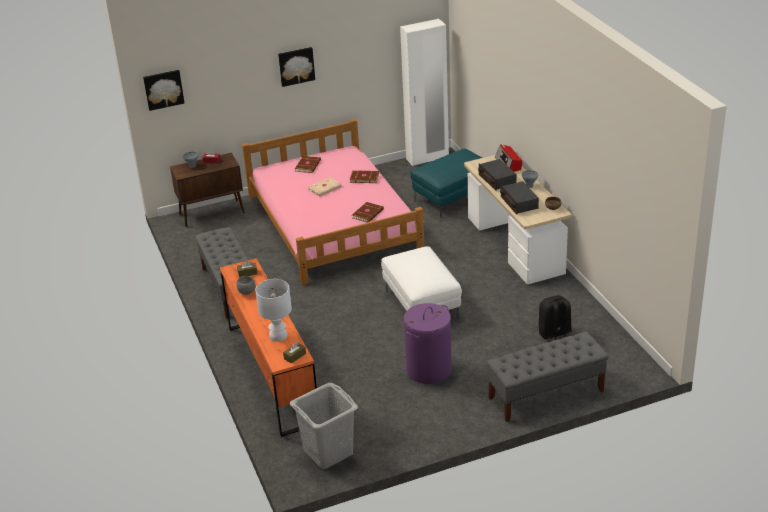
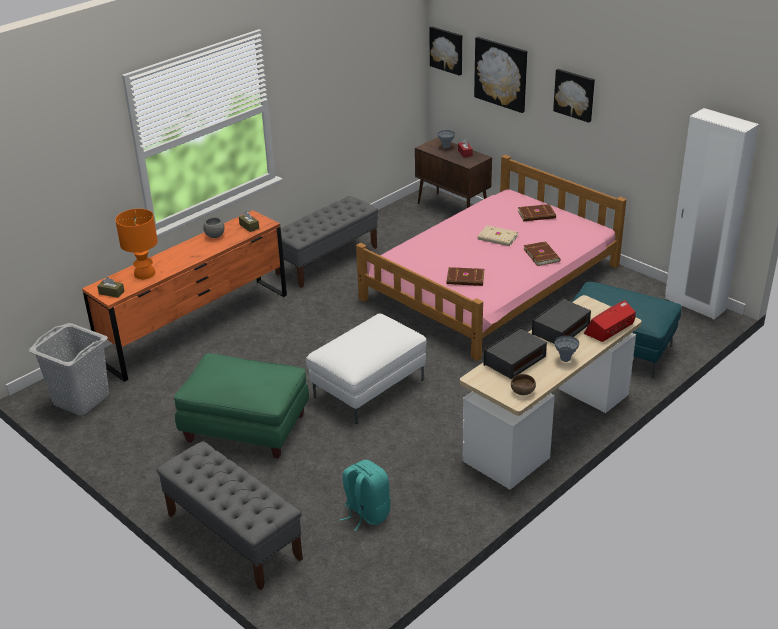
camera: 65 degrees right, 0 degrees up
white table lamp [255,279,292,342] -> orange table lamp [115,209,158,279]
purple laundry basket [404,303,452,384] -> green ottoman [174,353,309,459]
black backpack [539,295,572,340] -> turquoise backpack [340,460,390,531]
none -> picture [474,37,527,113]

